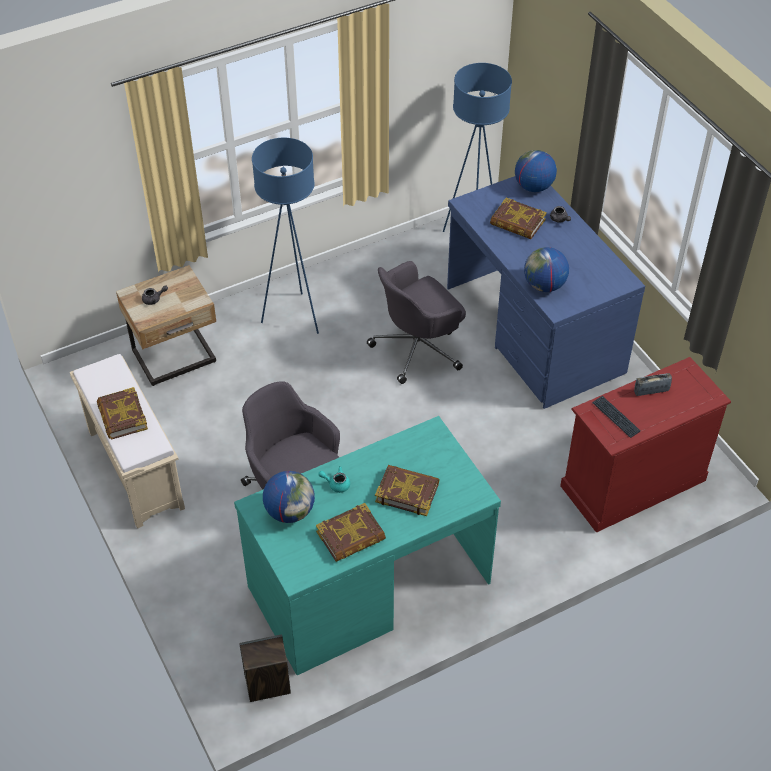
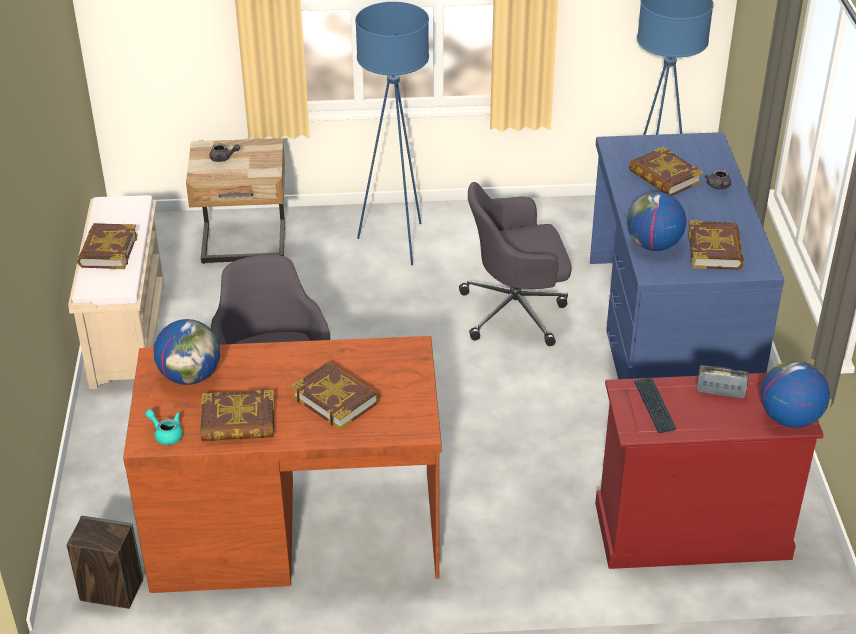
camera: 25 degrees right, 10 degrees down
turquoise desk [234,416,501,675] -> brown desk [123,336,442,593]
turquoise teapot [318,466,350,493] -> turquoise teapot moved to [145,409,183,445]
globe [515,150,557,192] -> globe moved to [761,361,830,428]
none -> book [688,220,744,270]

